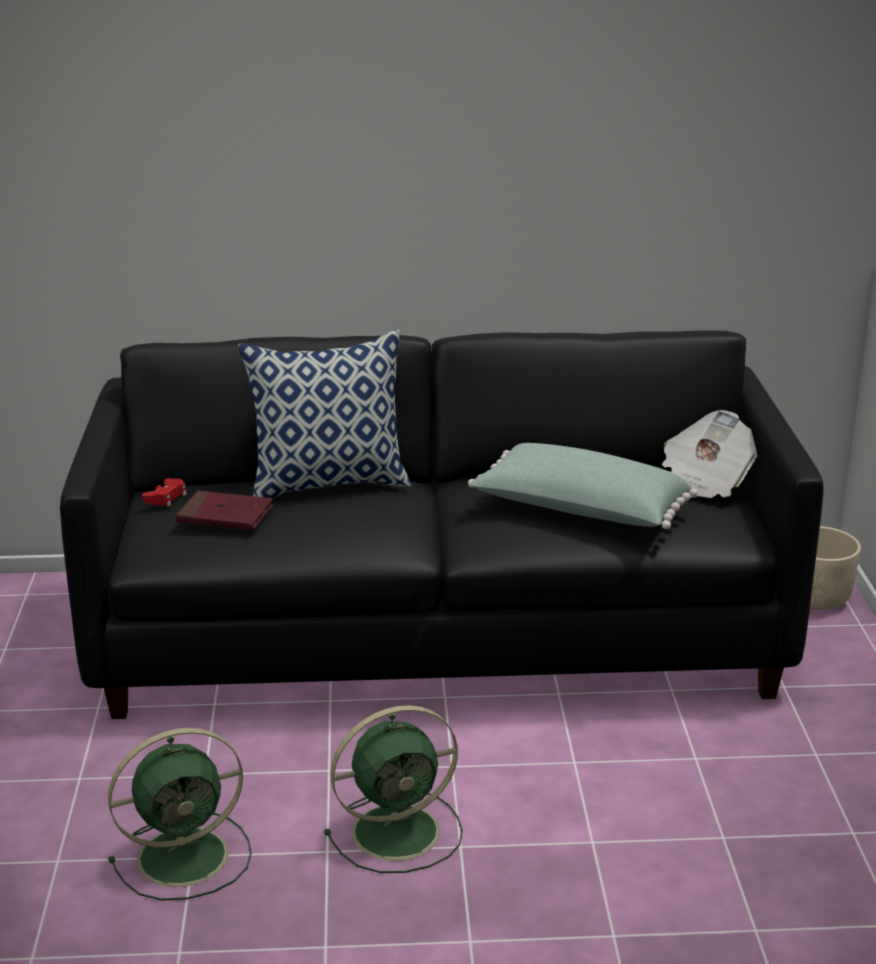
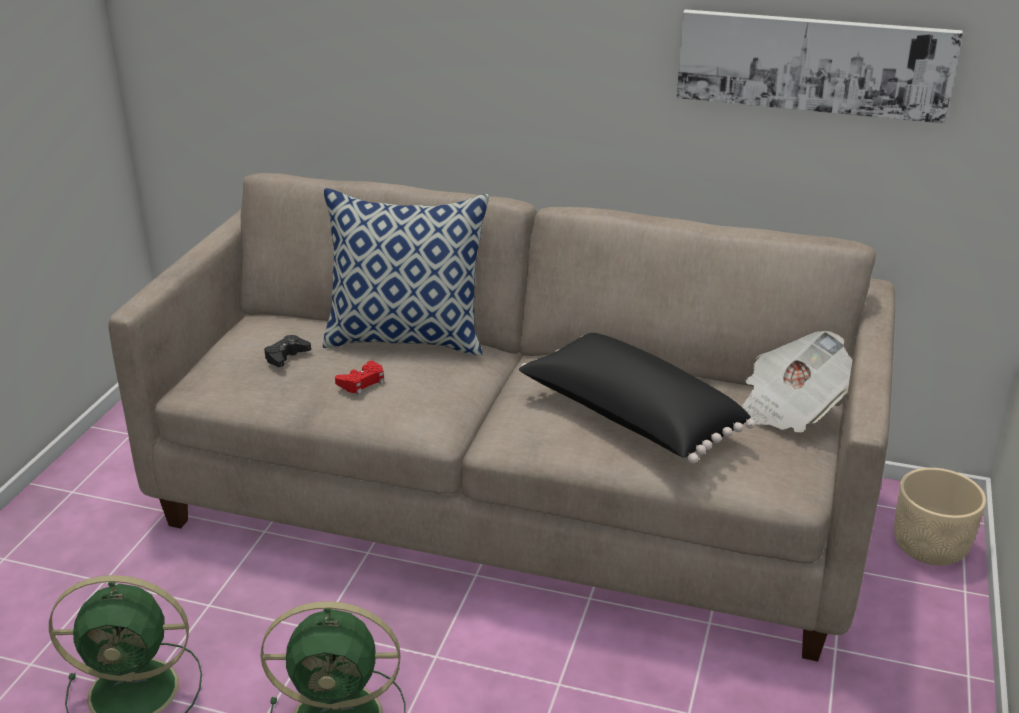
camera: 20 degrees right, 5 degrees up
black sofa [60,330,824,719] -> beige sofa [108,173,895,662]
red game controller [142,478,187,507] -> red game controller moved to [335,361,384,394]
red book [175,491,274,530] -> black game controller [264,335,311,367]
green pillow [468,443,698,529] -> black pillow [519,333,756,463]
none -> picture [677,9,963,124]

